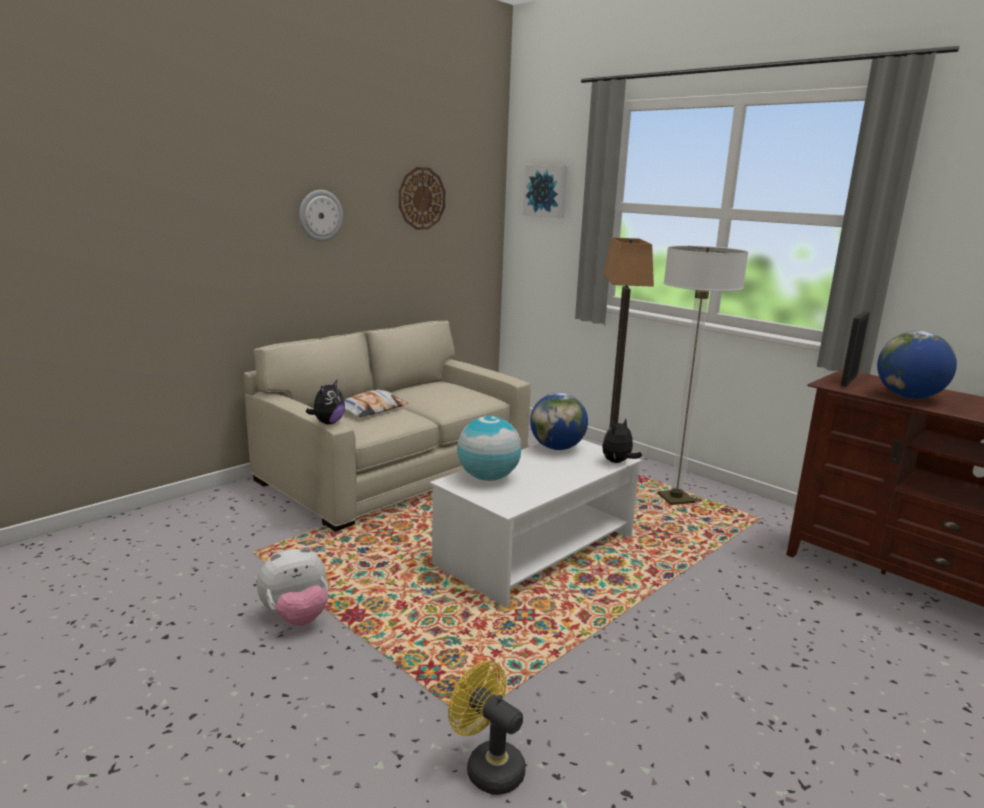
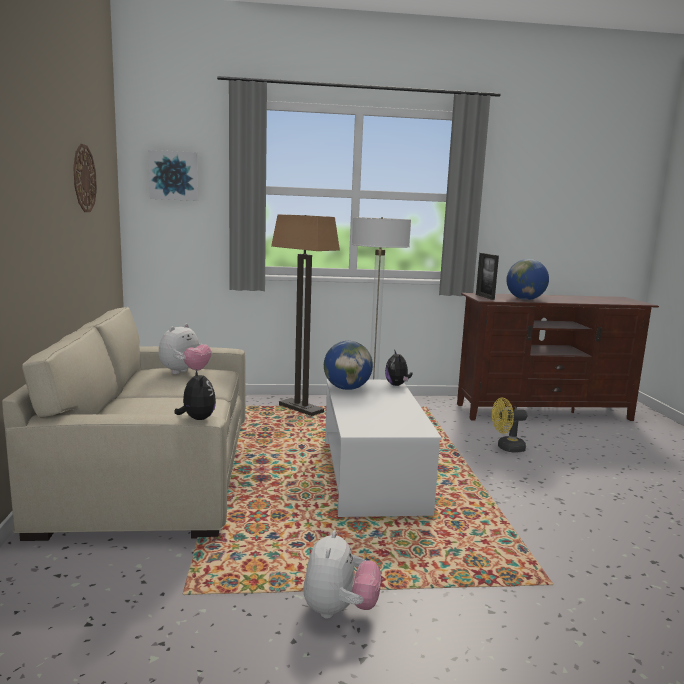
camera: 50 degrees left, 5 degrees down
wall clock [299,190,343,242] -> none
pillow [344,390,408,418] -> none
yellow fan [448,661,526,795] -> yellow fan moved to [492,398,527,452]
globe [457,416,521,481] -> none
none -> plush toy [159,324,212,374]

